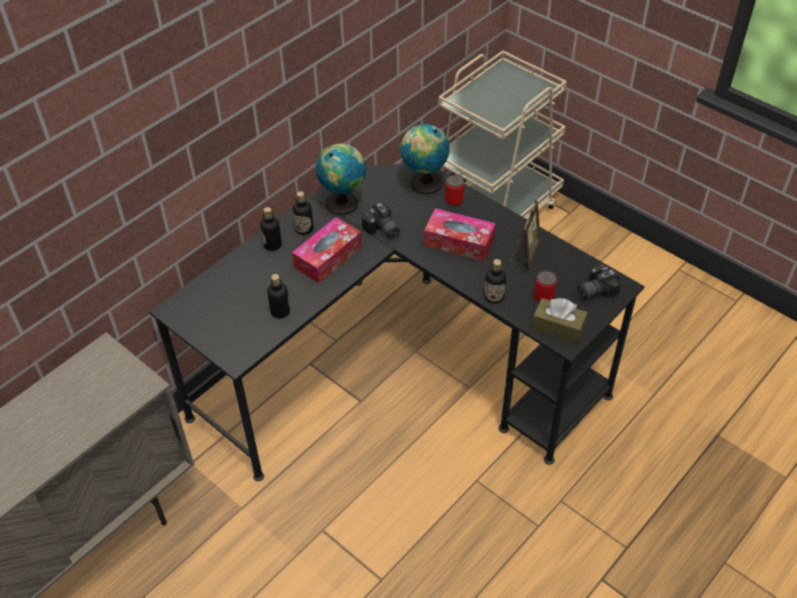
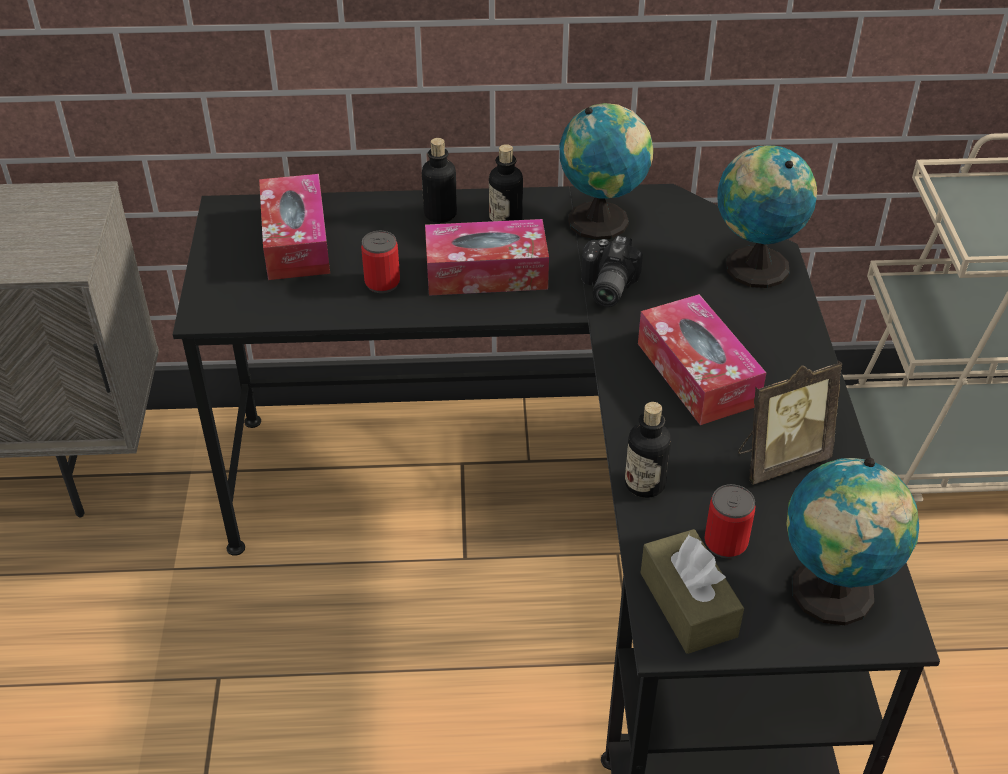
camera: 45 degrees right, 5 degrees down
bottle [267,274,290,318] -> none
can [445,175,464,206] -> can moved to [361,231,400,293]
camera [577,264,621,299] -> globe [786,458,919,625]
none -> tissue box [259,174,330,280]

